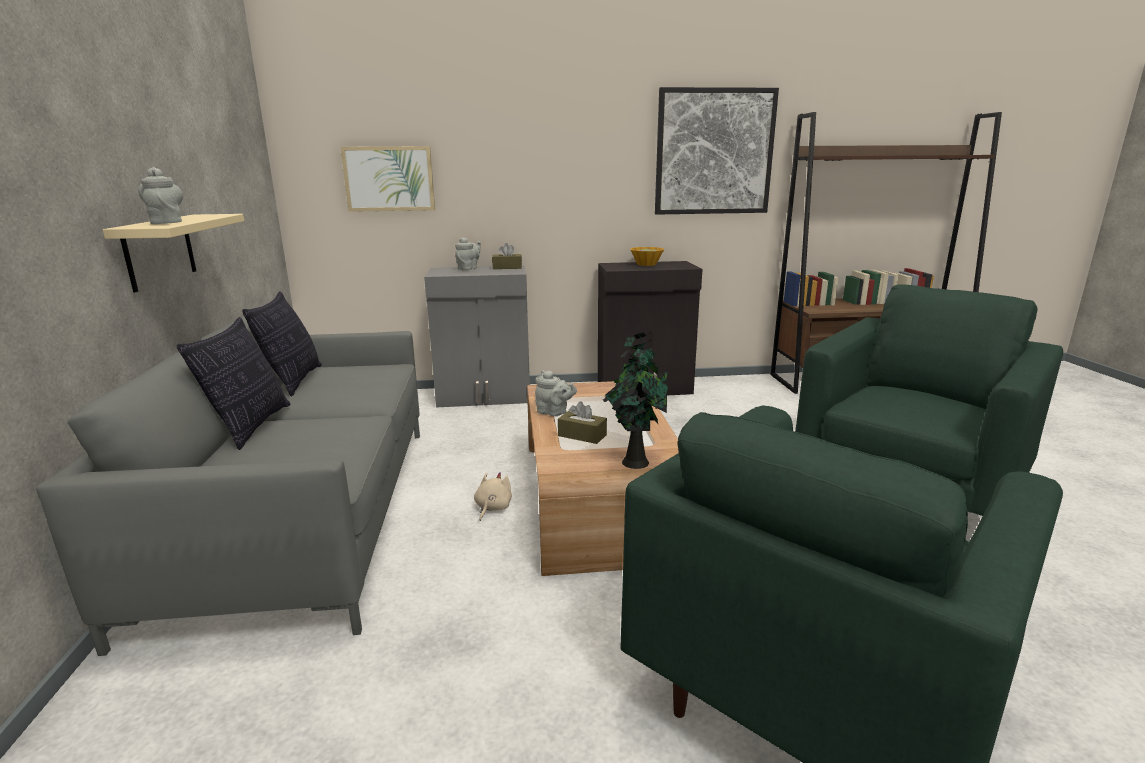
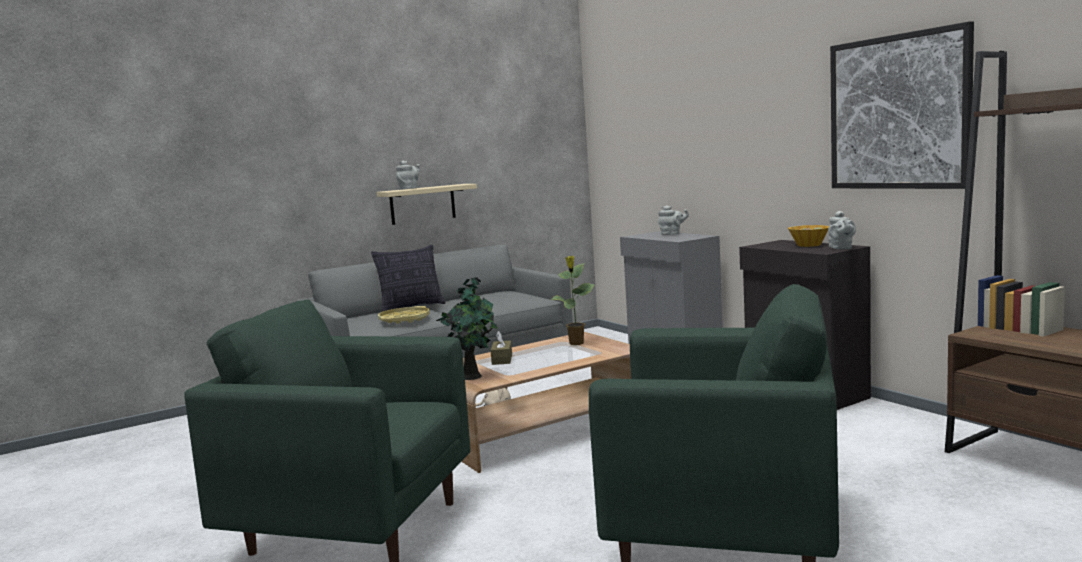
camera: 65 degrees right, 10 degrees down
pillow [242,291,322,397] -> none
picture [341,146,435,212] -> none
brown tissue box [492,243,522,269] -> none
grey teapot [535,370,577,416] -> grey teapot moved to [828,211,856,249]
none -> yellow tray [378,306,430,324]
none -> potted plant [551,256,594,345]

